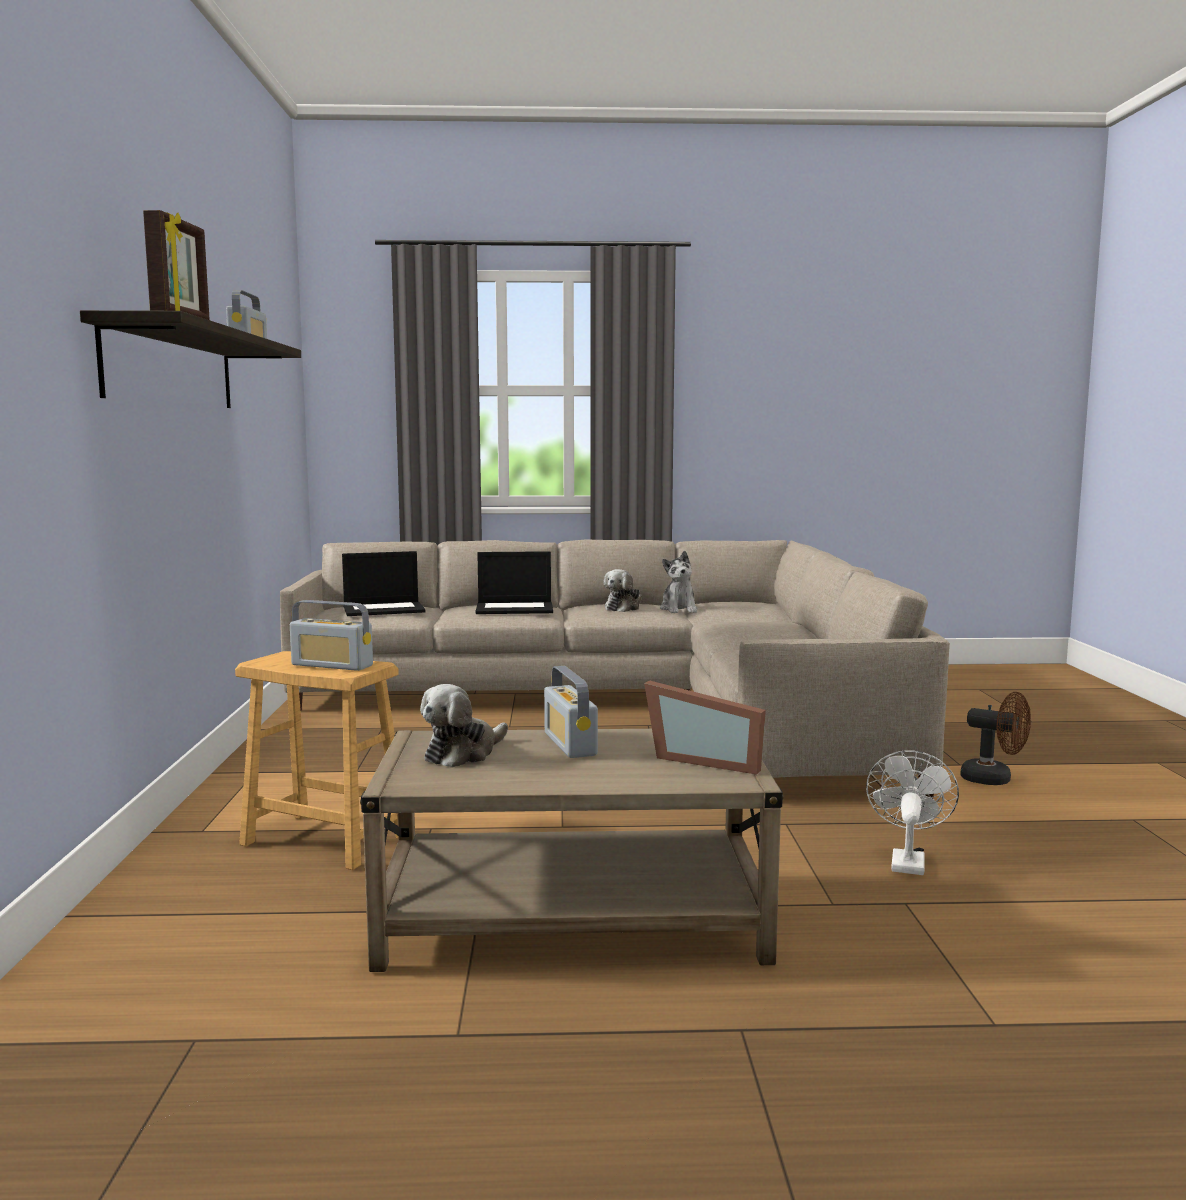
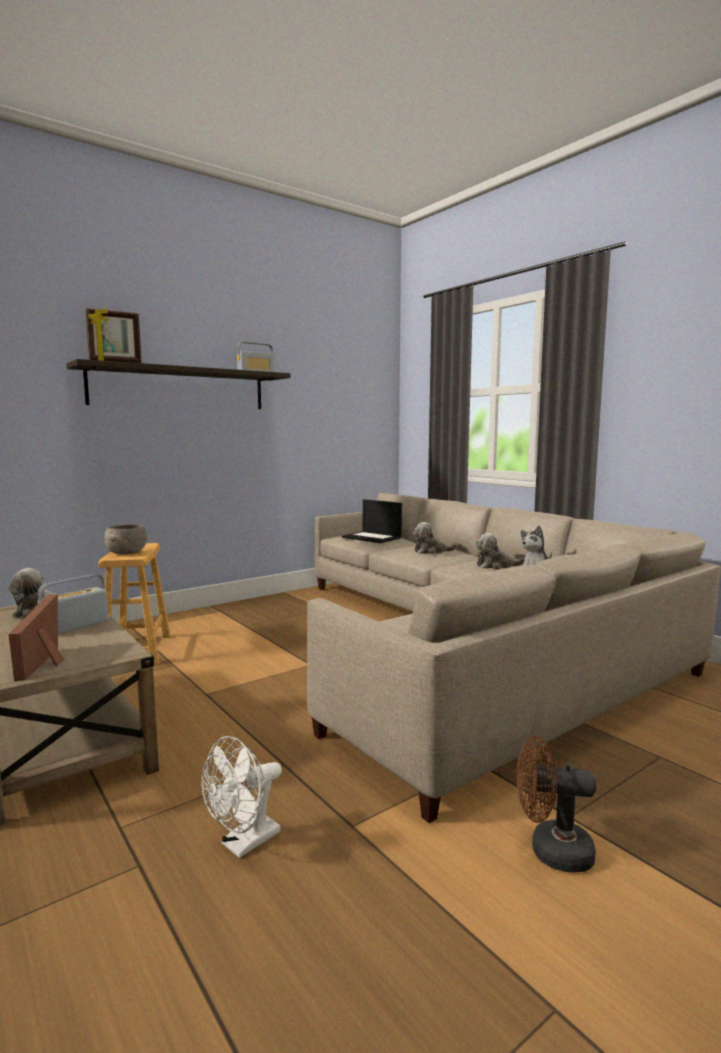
camera: 55 degrees right, 0 degrees up
radio [290,600,373,671] -> grey bowl [104,524,147,554]
laptop [475,551,553,614] -> plush toy [413,522,457,554]
white fan [866,750,959,875] -> white fan turned 150 degrees clockwise [201,736,282,858]
brown fan [960,692,1031,785] -> brown fan turned 105 degrees clockwise [516,736,596,873]

